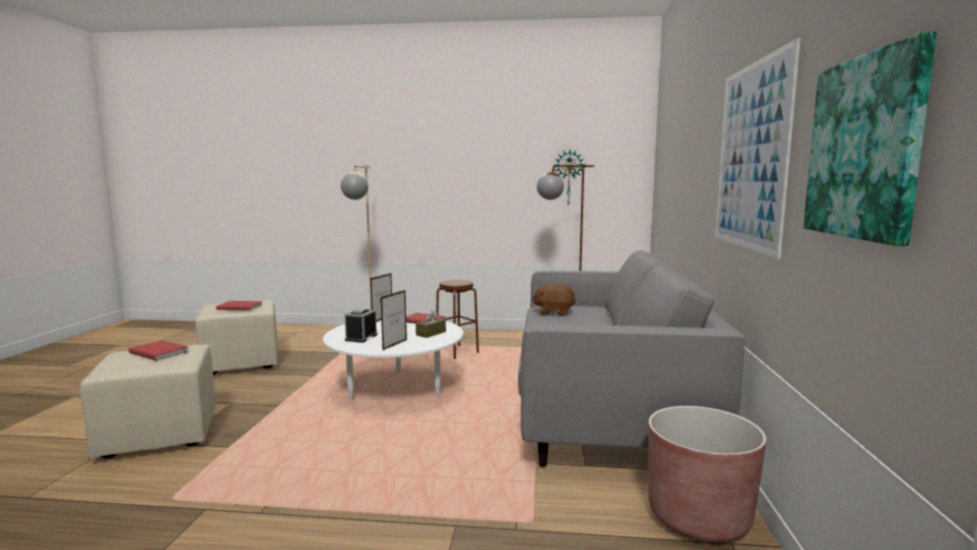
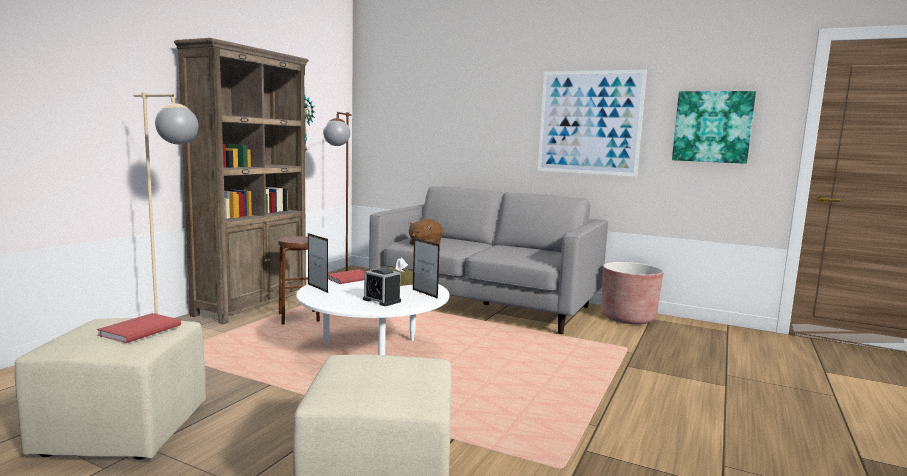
camera: 70 degrees left, 0 degrees up
red book [128,340,189,360] -> none
none -> brown bookcase [174,38,309,324]

